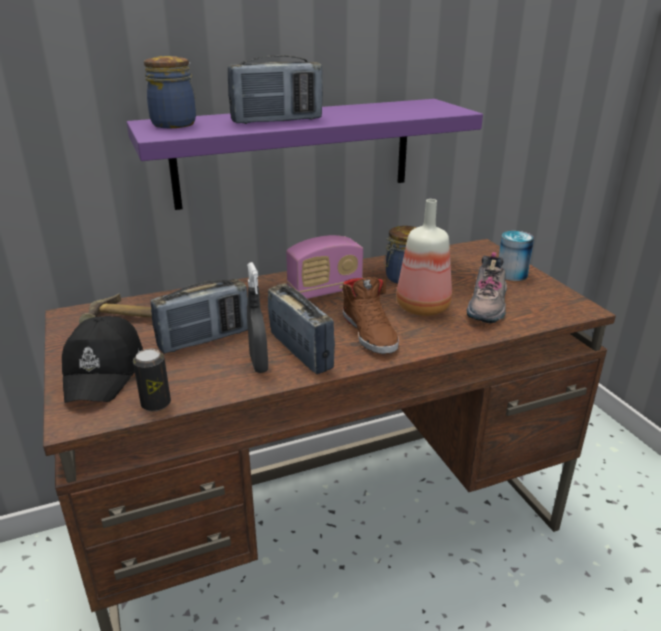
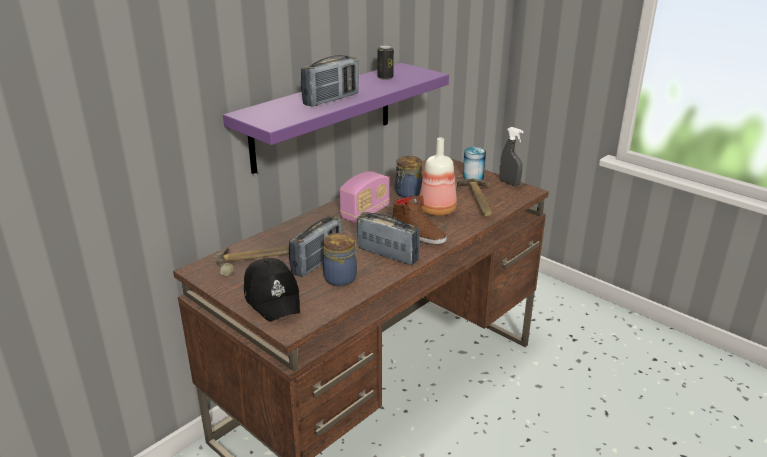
camera: 25 degrees left, 0 degrees up
can [133,349,171,411] -> can moved to [378,45,394,80]
jar [144,56,196,128] -> jar moved to [323,233,357,286]
grey spray bottle [247,262,268,373] -> grey spray bottle moved to [500,127,523,186]
shoe [467,252,507,323] -> hammer [455,178,492,216]

